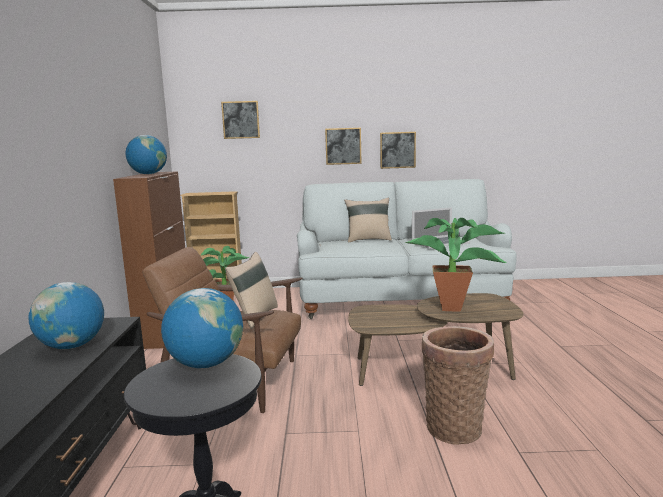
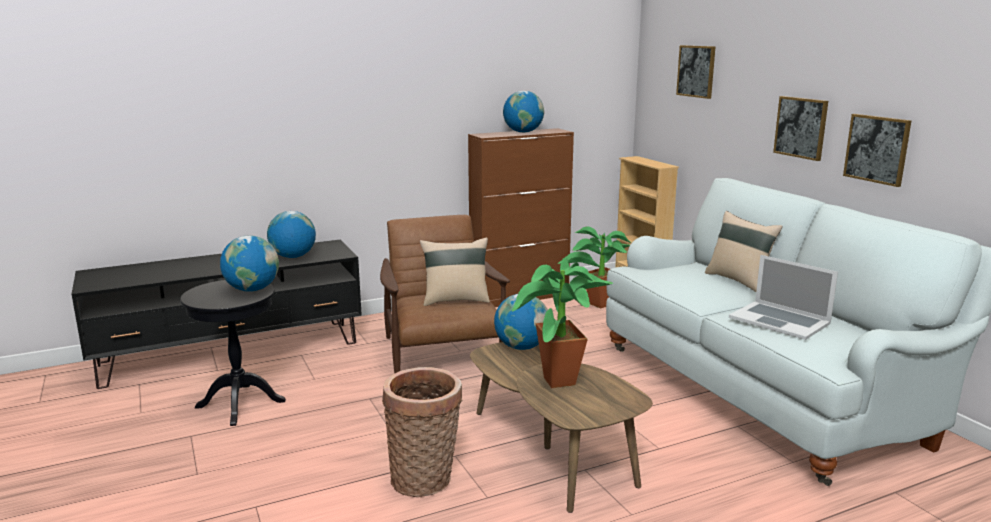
camera: 65 degrees right, 5 degrees up
none -> globe [494,294,548,350]

